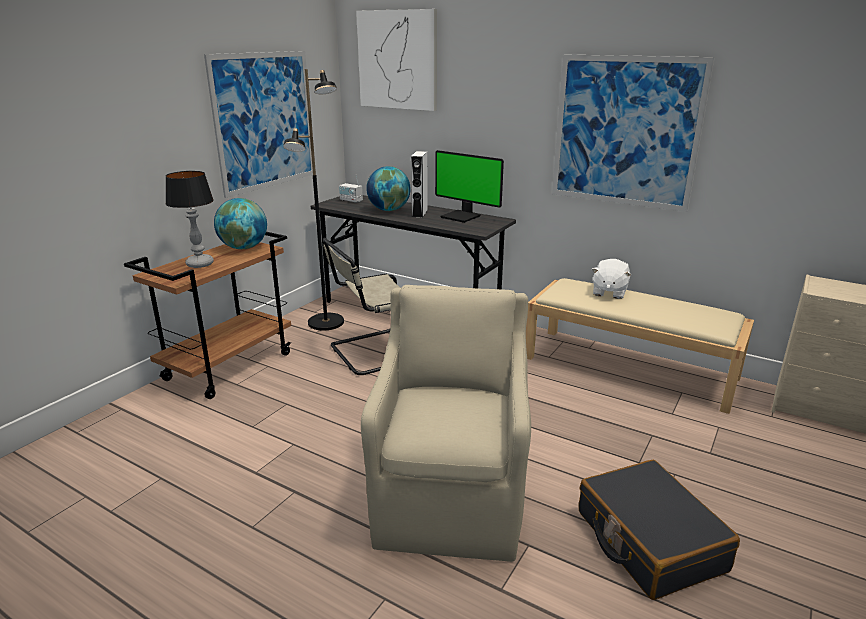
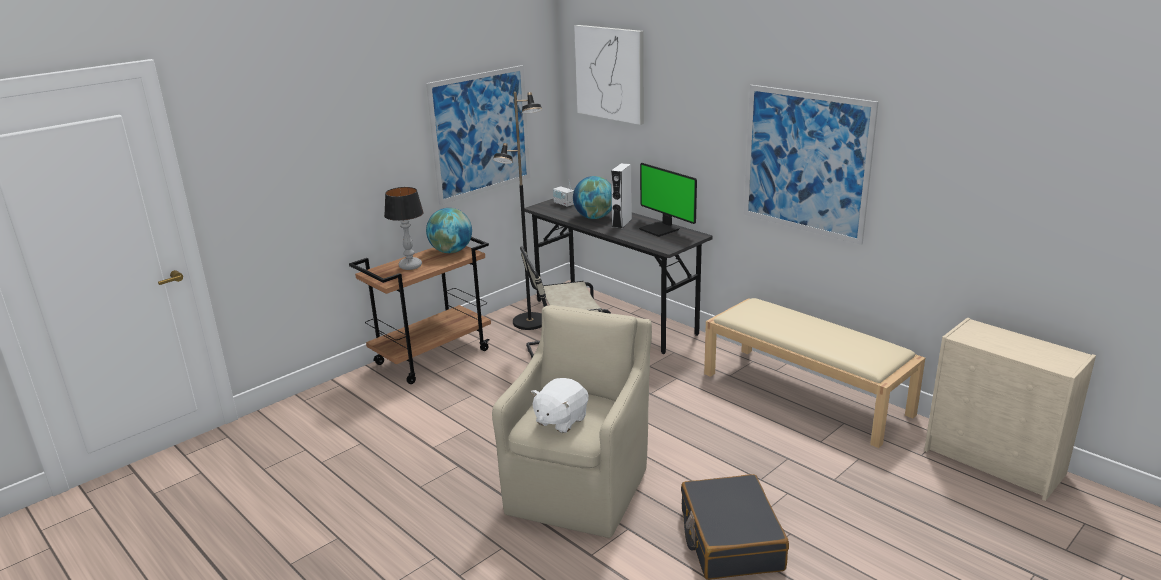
camera: 15 degrees right, 0 degrees up
white plush toy [591,259,631,299] -> white plush toy moved to [531,378,588,433]

